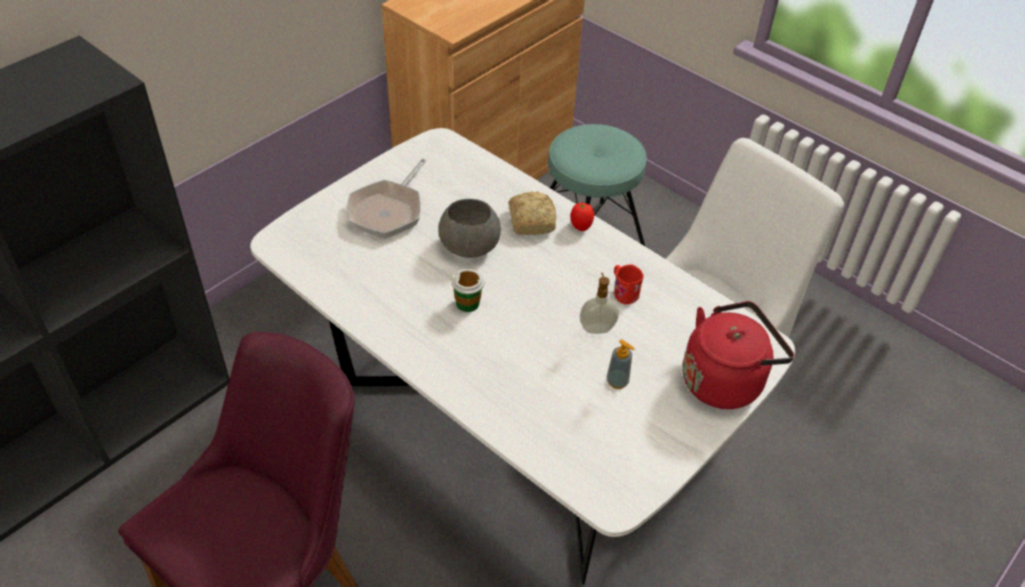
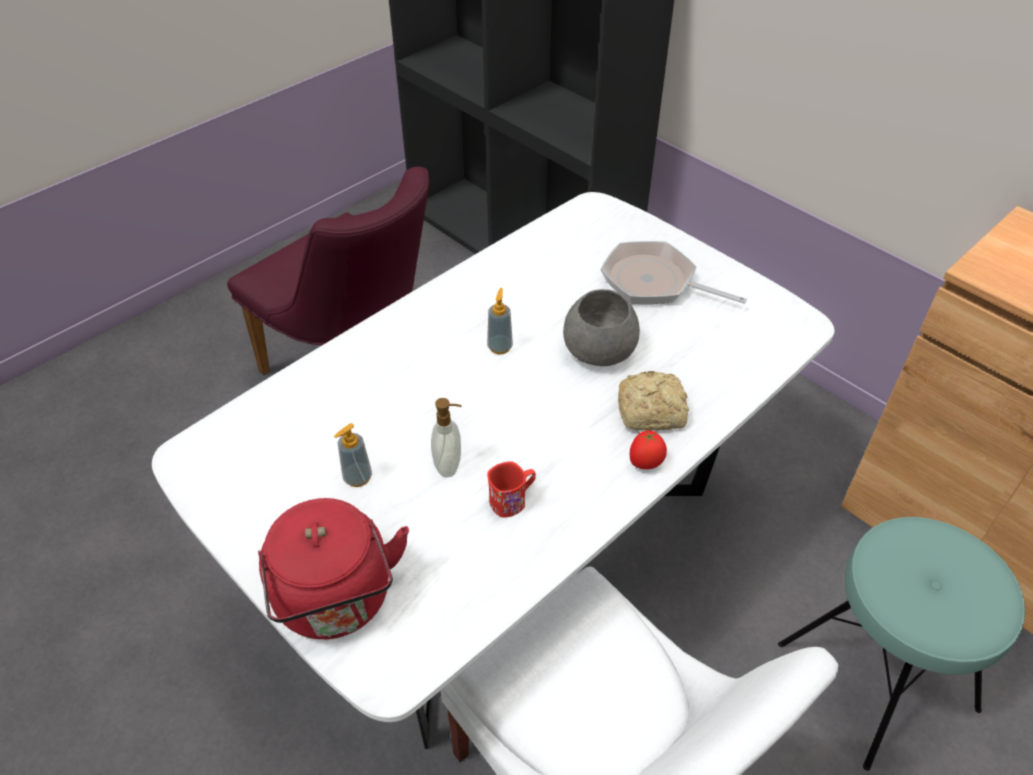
camera: 95 degrees right, 0 degrees up
cup [451,269,485,312] -> soap dispenser [487,288,513,354]

